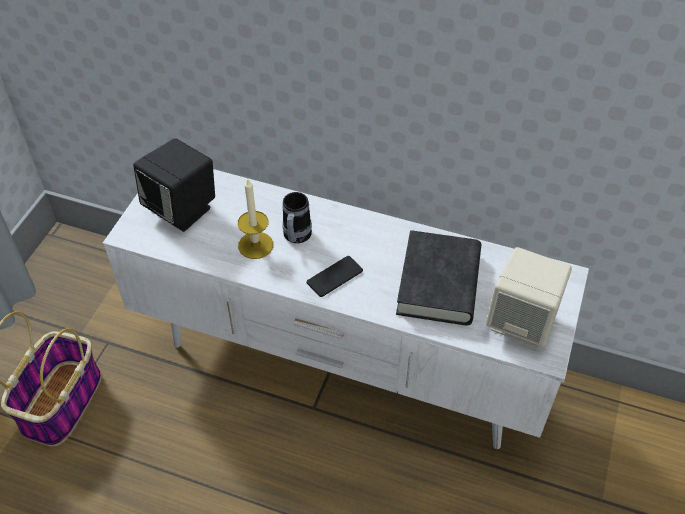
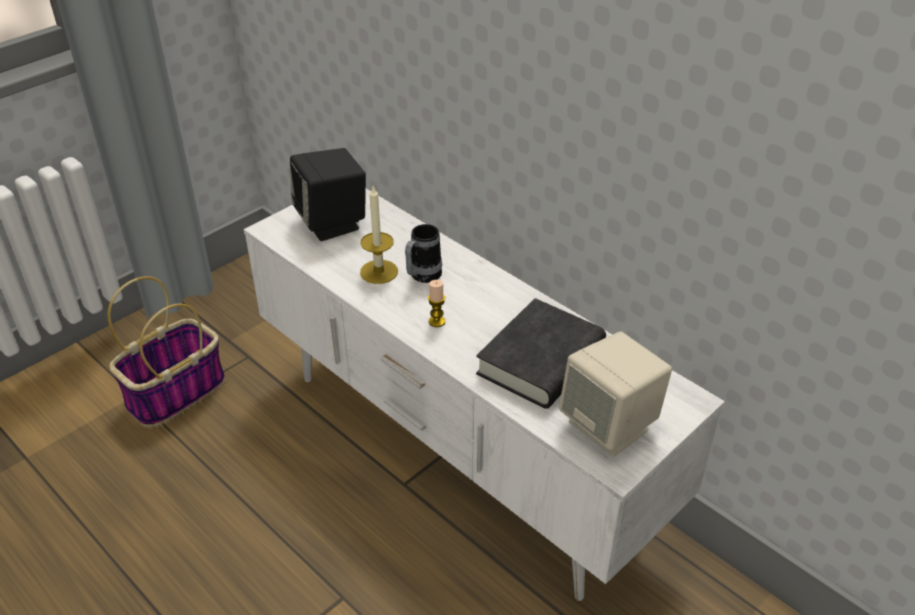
camera: 25 degrees right, 10 degrees down
phone [306,256,363,297] -> candle [428,280,445,327]

